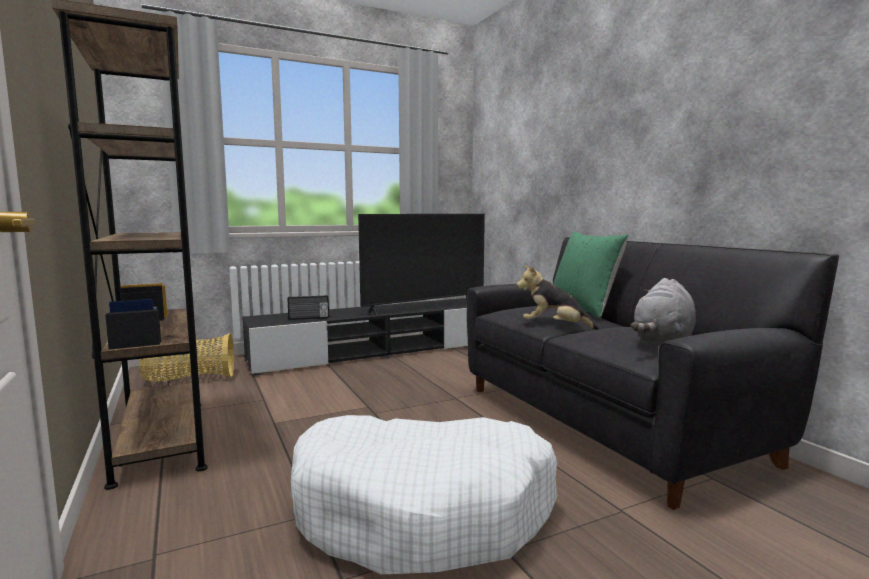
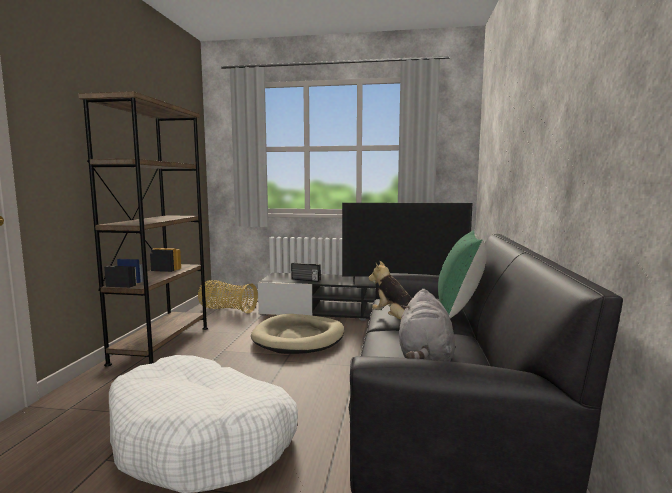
camera: 35 degrees right, 0 degrees up
grey plush toy [631,278,696,345] -> grey plush toy turned 60 degrees counterclockwise [399,289,455,361]
none -> beige dog bed [251,314,344,354]

